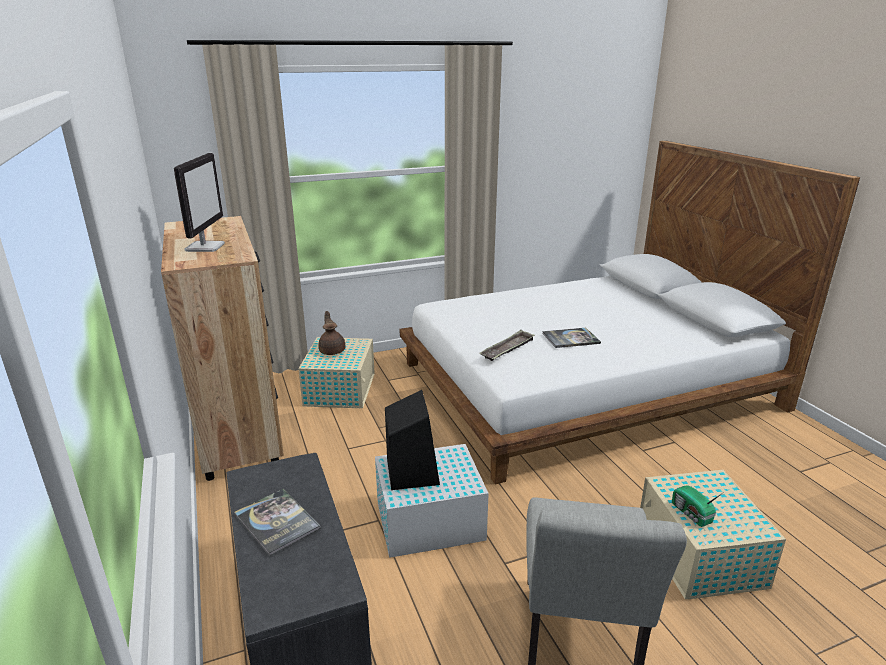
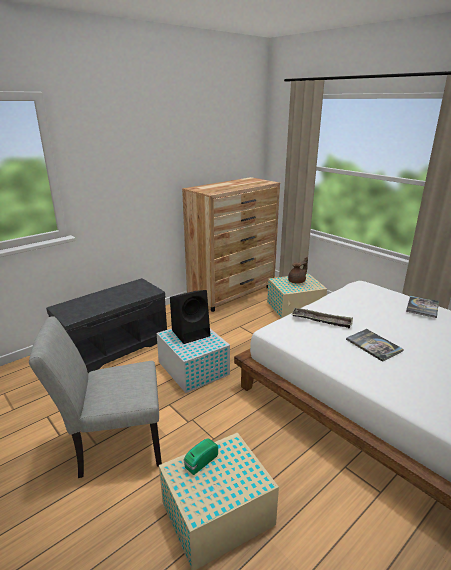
camera: 70 degrees right, 0 degrees up
monitor [174,153,225,252] -> none
book [234,489,321,556] -> book moved to [406,295,439,318]

